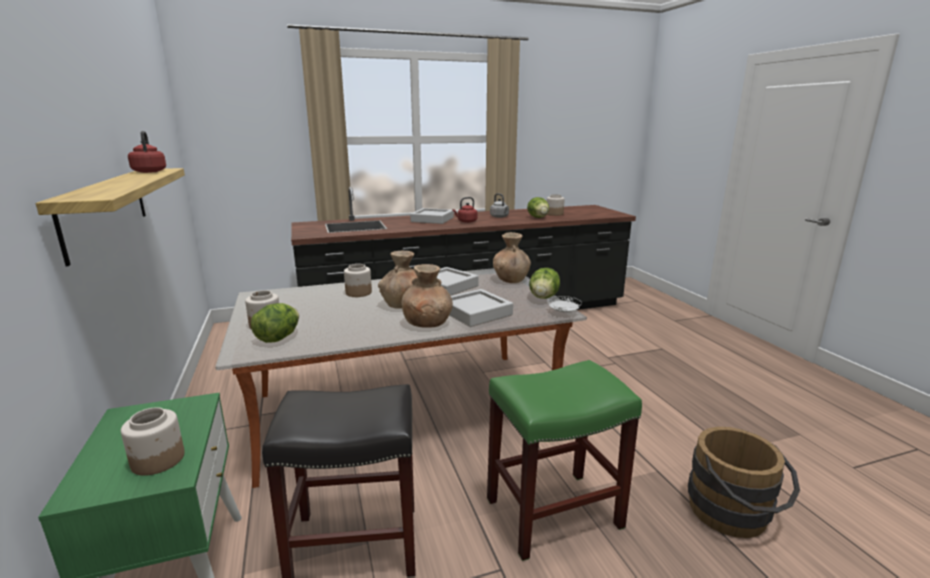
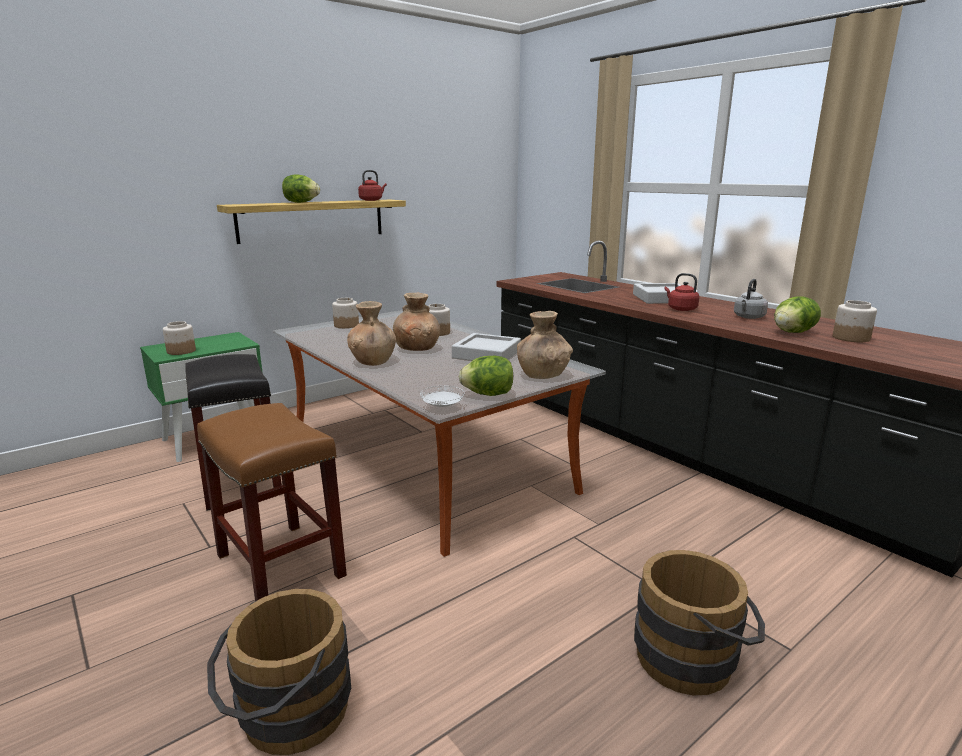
camera: 70 degrees right, 0 degrees up
lettuce [251,303,299,343] -> lettuce moved to [282,174,320,203]
grey tray [450,289,513,327] -> none
green stool [487,360,642,561] -> brown stool [197,403,347,601]
none -> brown bucket [634,550,765,696]

